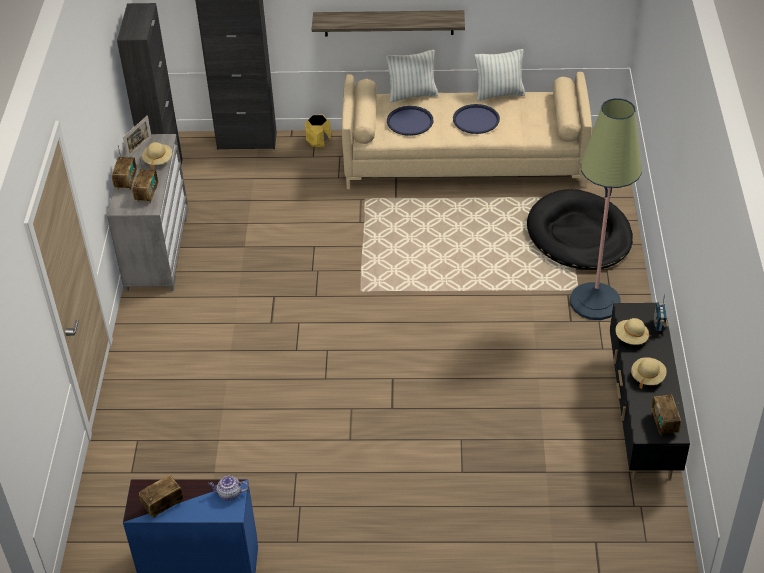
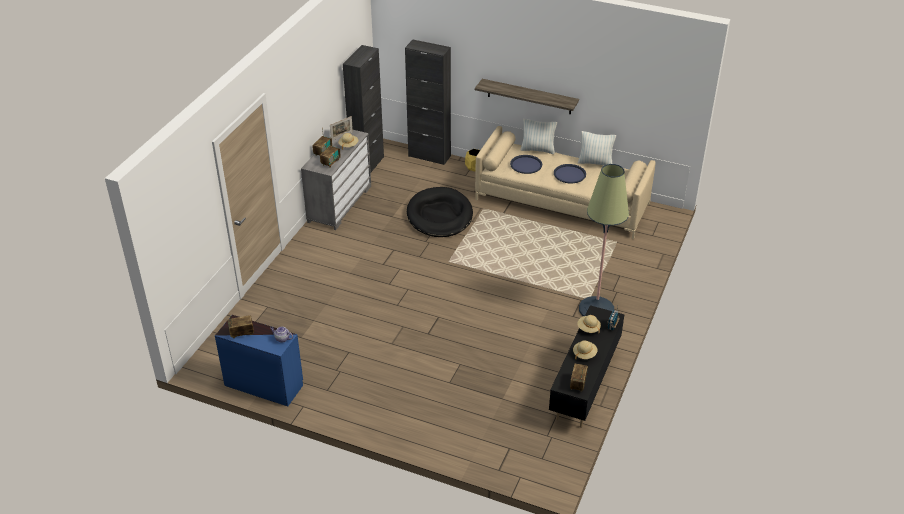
camera: 20 degrees right, 5 degrees down
black dog bed [527,189,633,270] -> black dog bed moved to [407,187,473,237]

